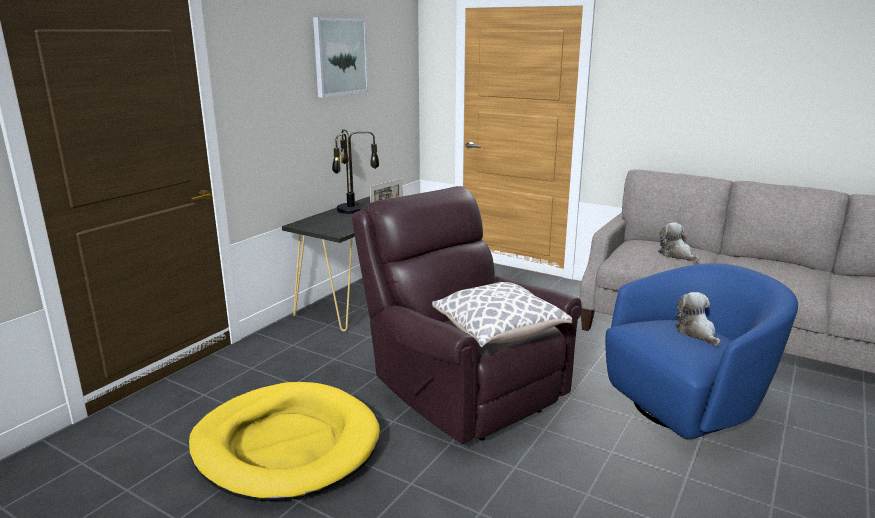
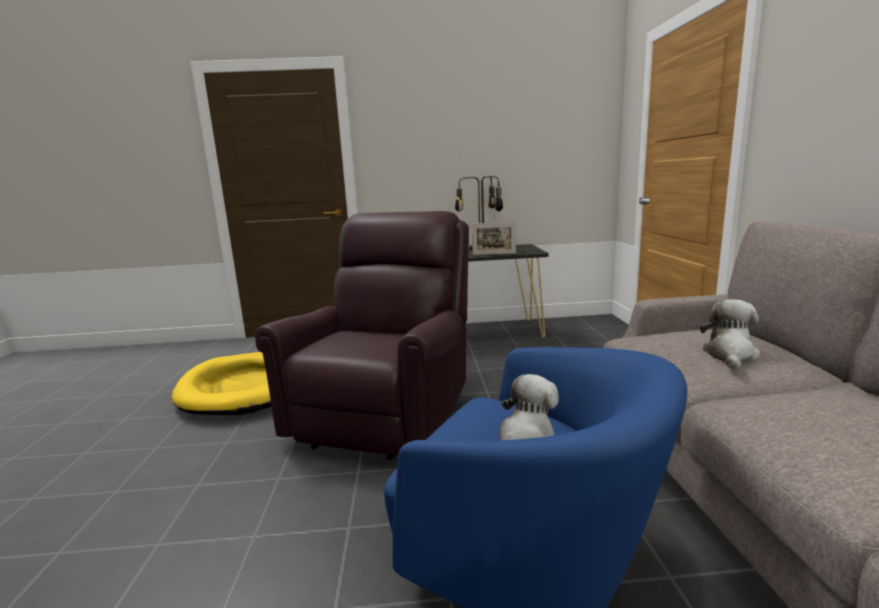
camera: 55 degrees right, 5 degrees down
picture [313,17,369,98] -> none
pillow [432,282,572,347] -> none

